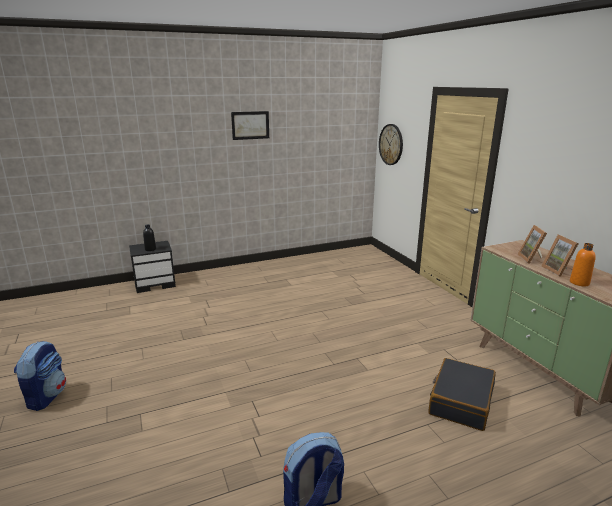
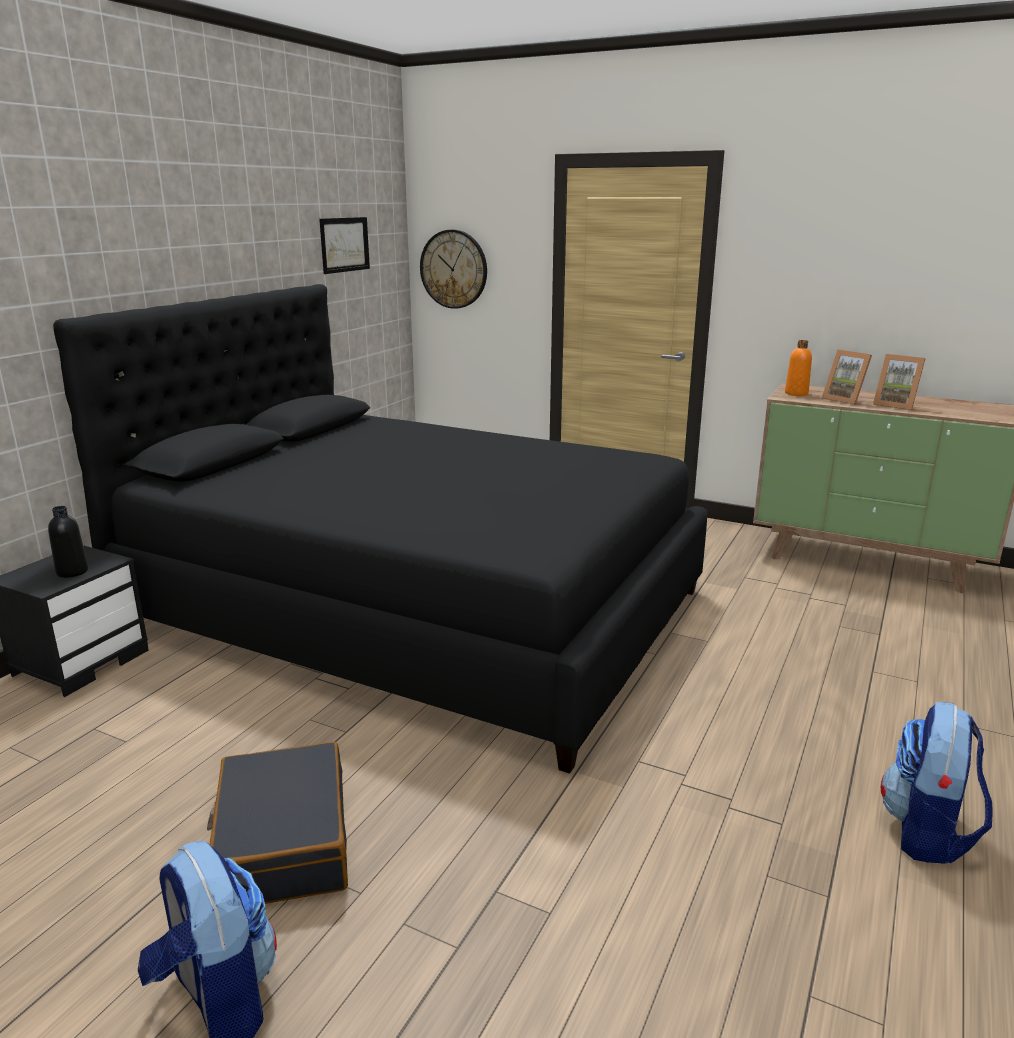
camera: 40 degrees left, 0 degrees up
picture [231,111,269,140] -> picture moved to [319,217,370,274]
black suitcase [428,358,496,431] -> black suitcase moved to [207,742,348,904]
orange bottle [570,243,596,286] -> orange bottle moved to [785,340,812,396]
none -> black bed [53,284,707,773]

